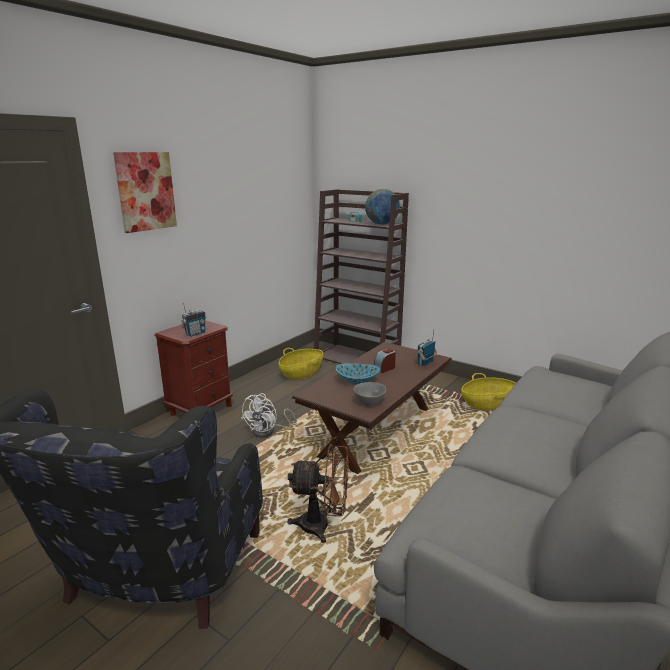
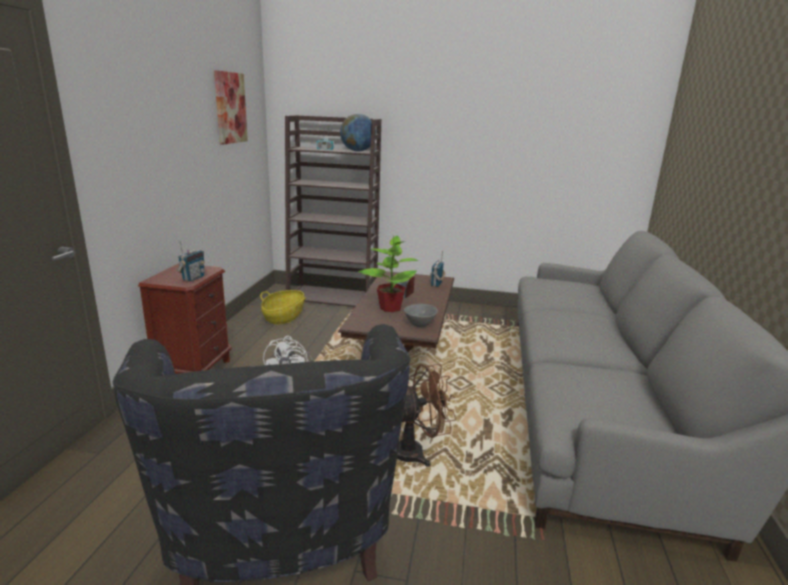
camera: 25 degrees left, 0 degrees up
picture [113,152,177,233] -> picture moved to [214,70,248,145]
bowl [336,363,380,384] -> potted plant [358,235,418,312]
basket [461,373,516,411] -> none

